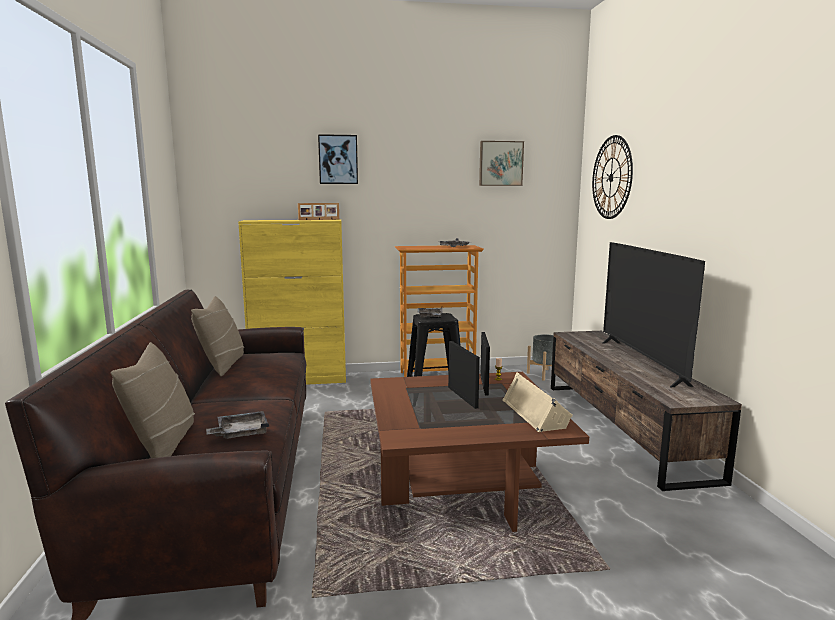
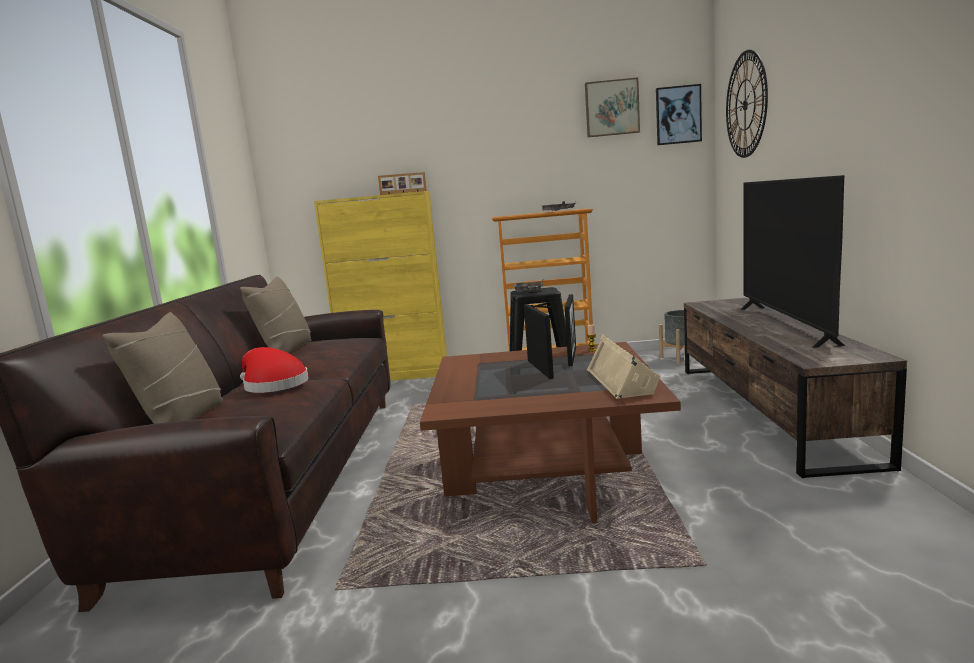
camera: 10 degrees right, 0 degrees up
grey tray [206,411,269,439] -> none
picture [318,134,358,184] -> picture moved to [656,84,702,146]
none -> red hat [240,347,309,393]

